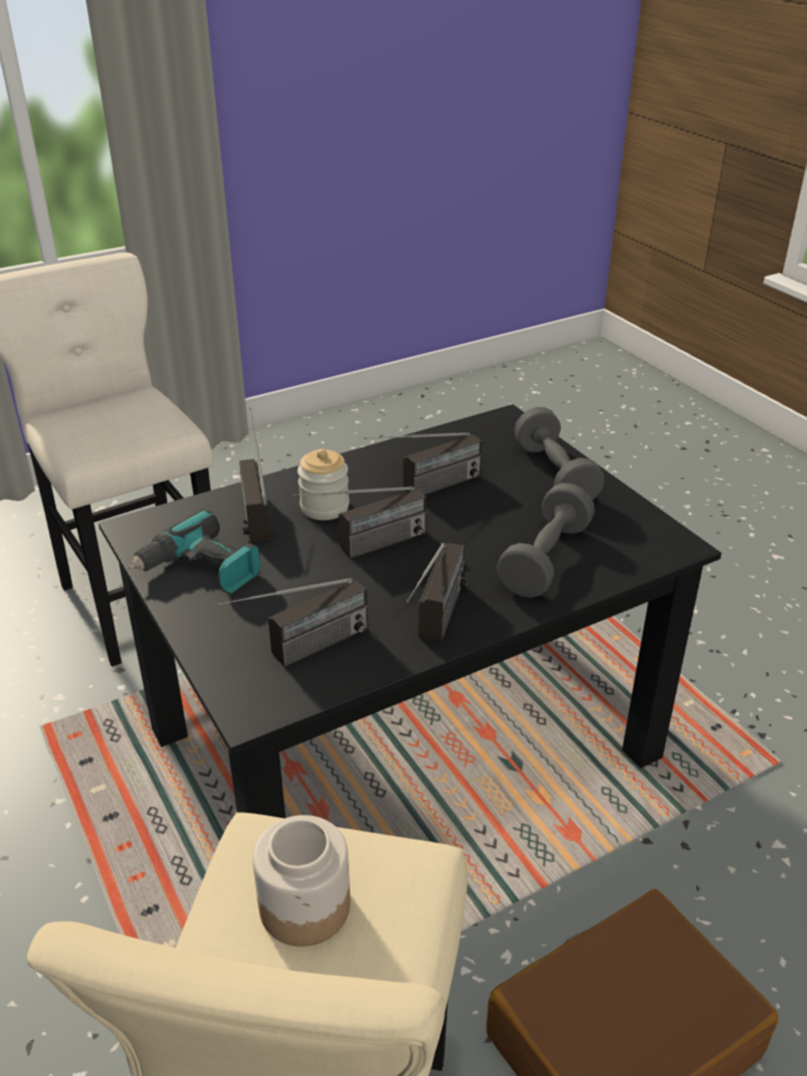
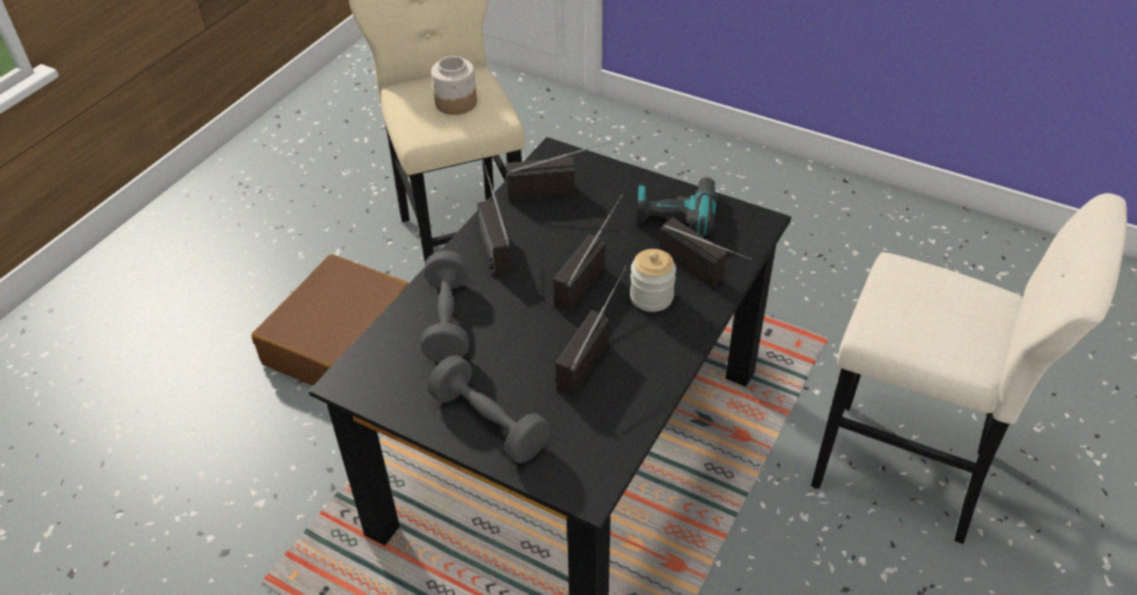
camera: 150 degrees right, 10 degrees up
radio [214,578,368,667] -> radio turned 60 degrees clockwise [506,141,612,200]

